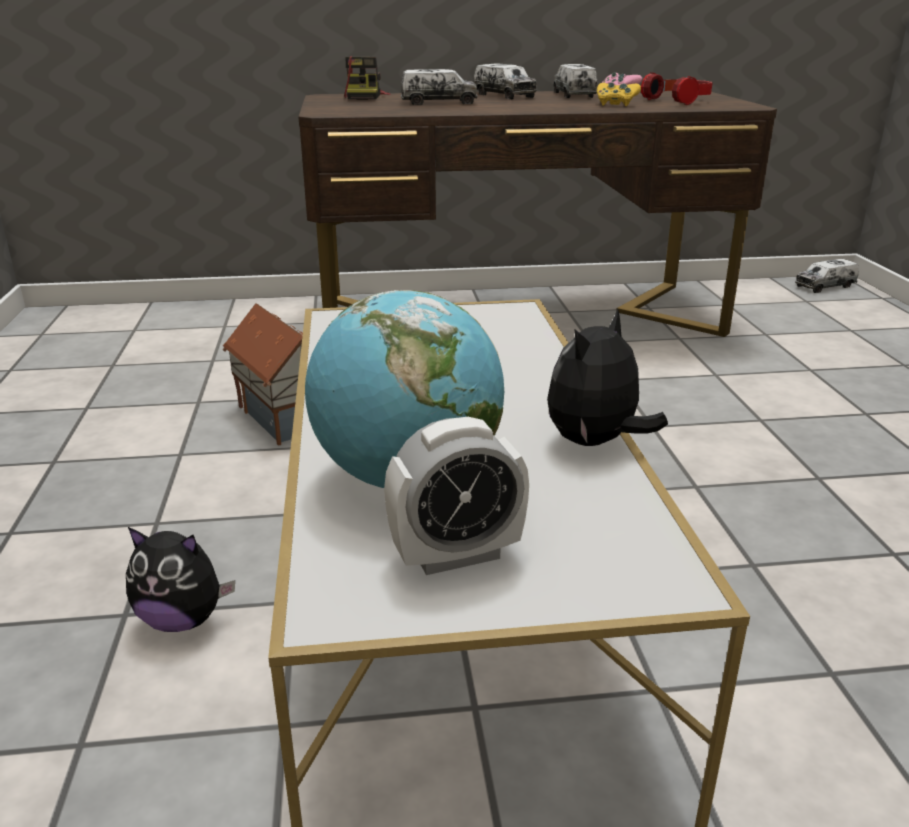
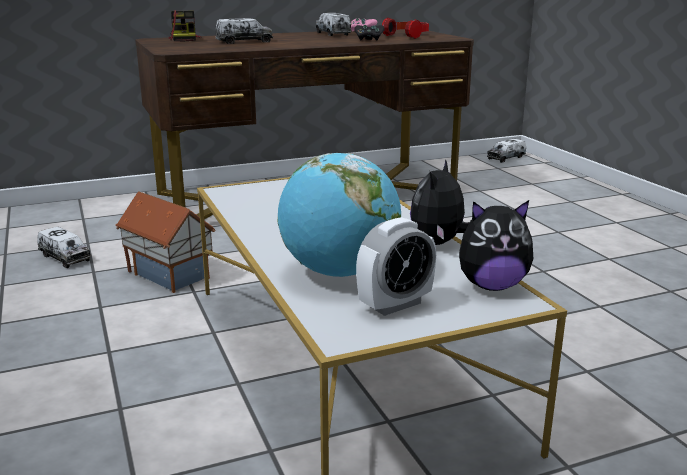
camera: 15 degrees left, 5 degrees down
plush toy [126,527,235,632] -> plush toy moved to [459,200,534,291]
toy truck [474,63,537,99] -> toy truck moved to [37,227,91,268]
yellow game controller [597,82,641,106] -> black game controller [354,25,385,41]

